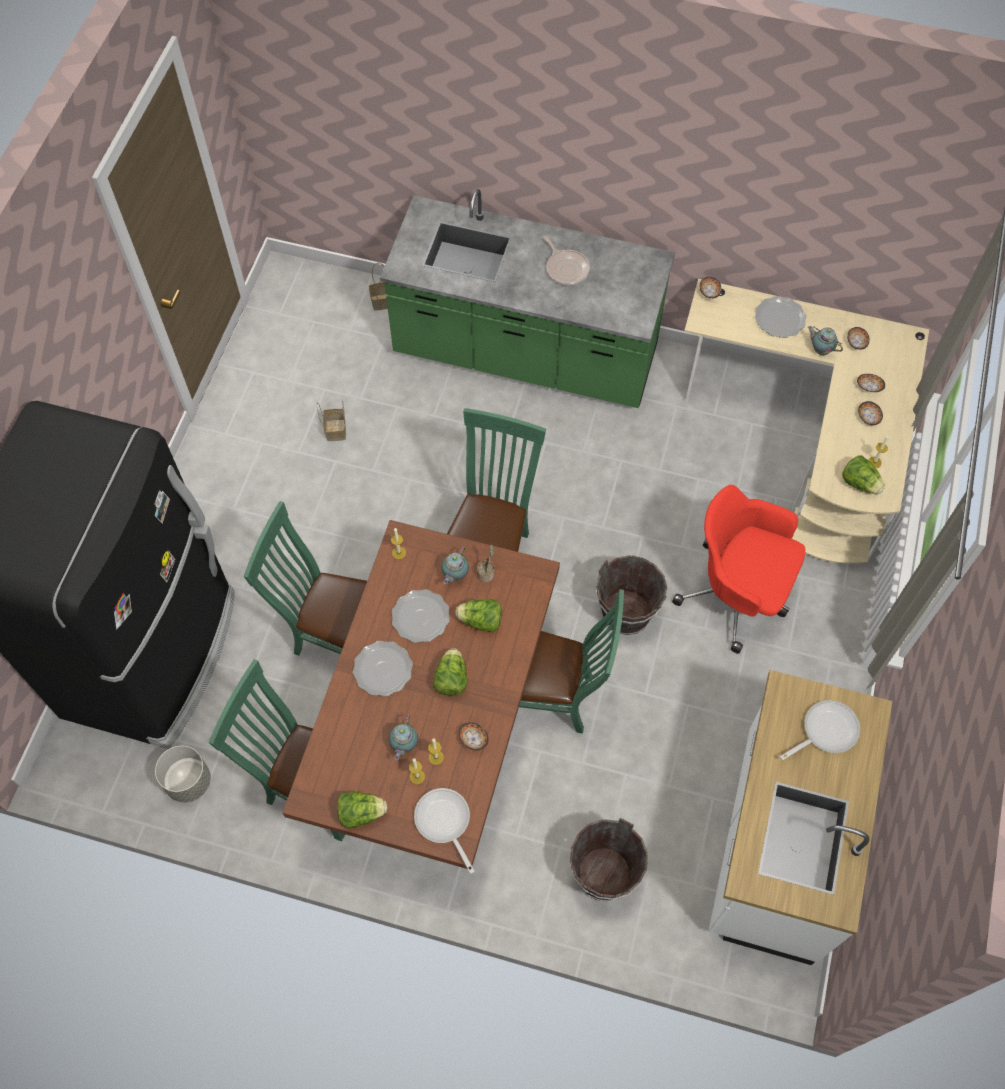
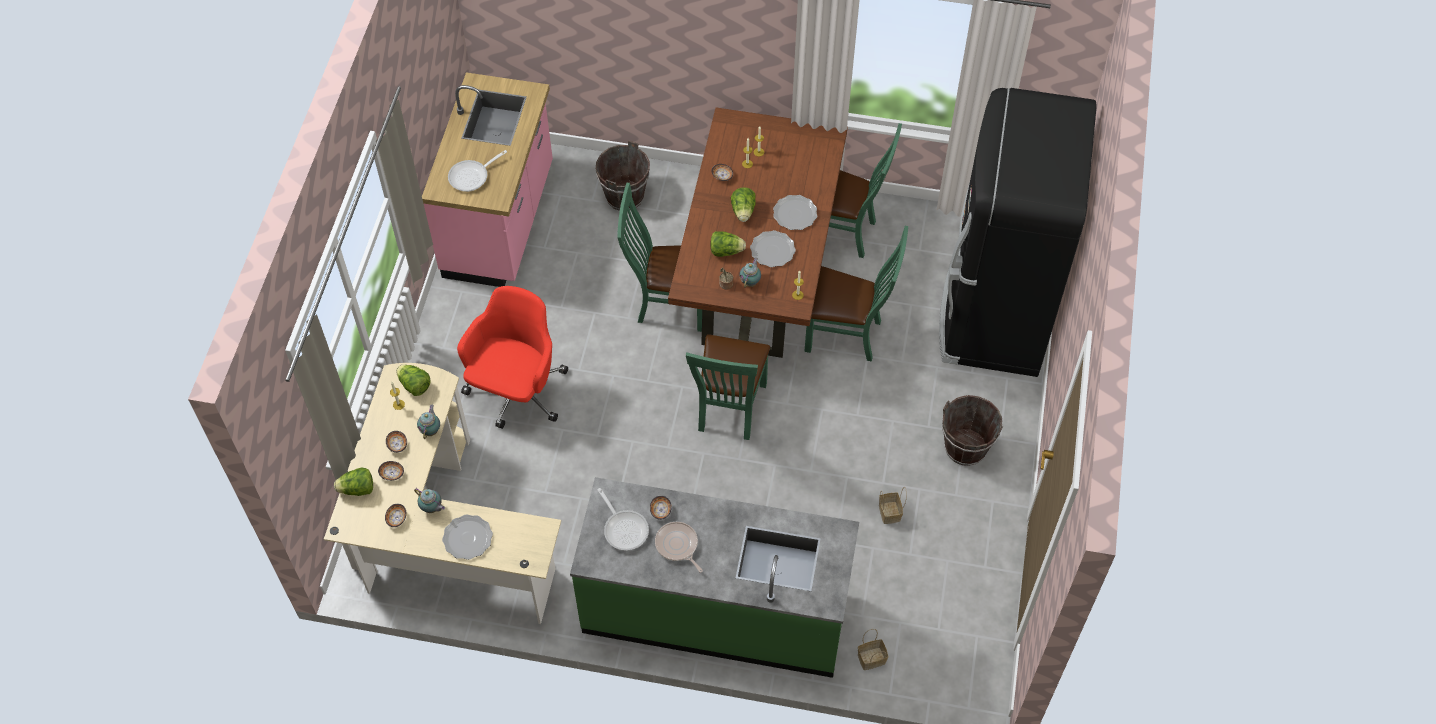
camera: 175 degrees right, 5 degrees down
grey planter [155,746,211,802] -> none
lettuce [337,792,387,829] -> lettuce moved to [334,468,373,496]
teapot [389,715,418,760] -> teapot moved to [417,405,440,439]
frying pan [414,788,474,874] -> frying pan moved to [597,488,649,550]
brown bucket [596,555,667,635] -> brown bucket moved to [942,395,1004,466]
red office chair [672,485,805,653] -> red office chair turned 90 degrees counterclockwise [457,286,568,429]
bowl [700,277,722,299] -> bowl moved to [650,496,672,520]
white counter [709,670,892,965] -> pink counter [422,72,553,287]

